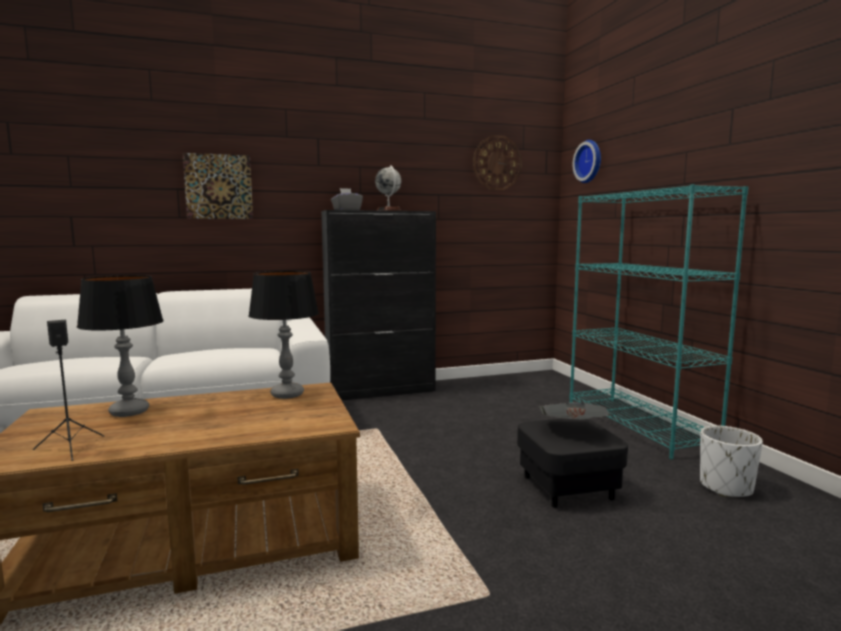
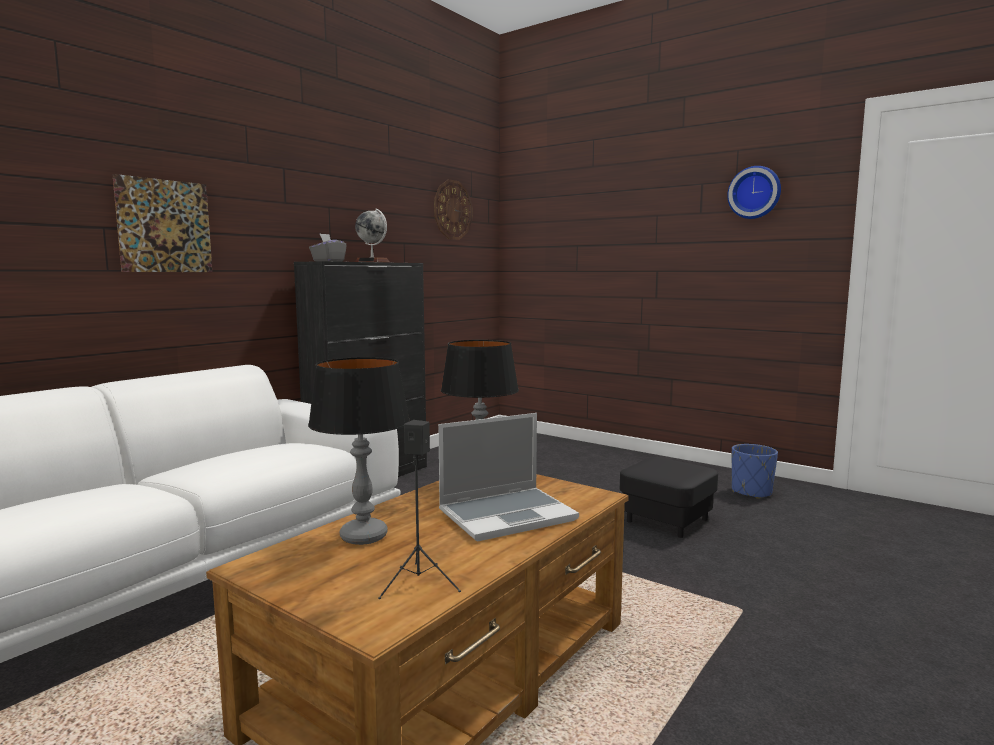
camera: 35 degrees left, 0 degrees up
newspaper [539,403,611,419] -> none
turquoise bookcase [570,184,748,459] -> none
wall clock [573,140,601,183] -> wall clock moved to [727,166,781,219]
white planter [700,426,763,497] -> blue planter [732,444,778,499]
none -> laptop [438,413,579,541]

